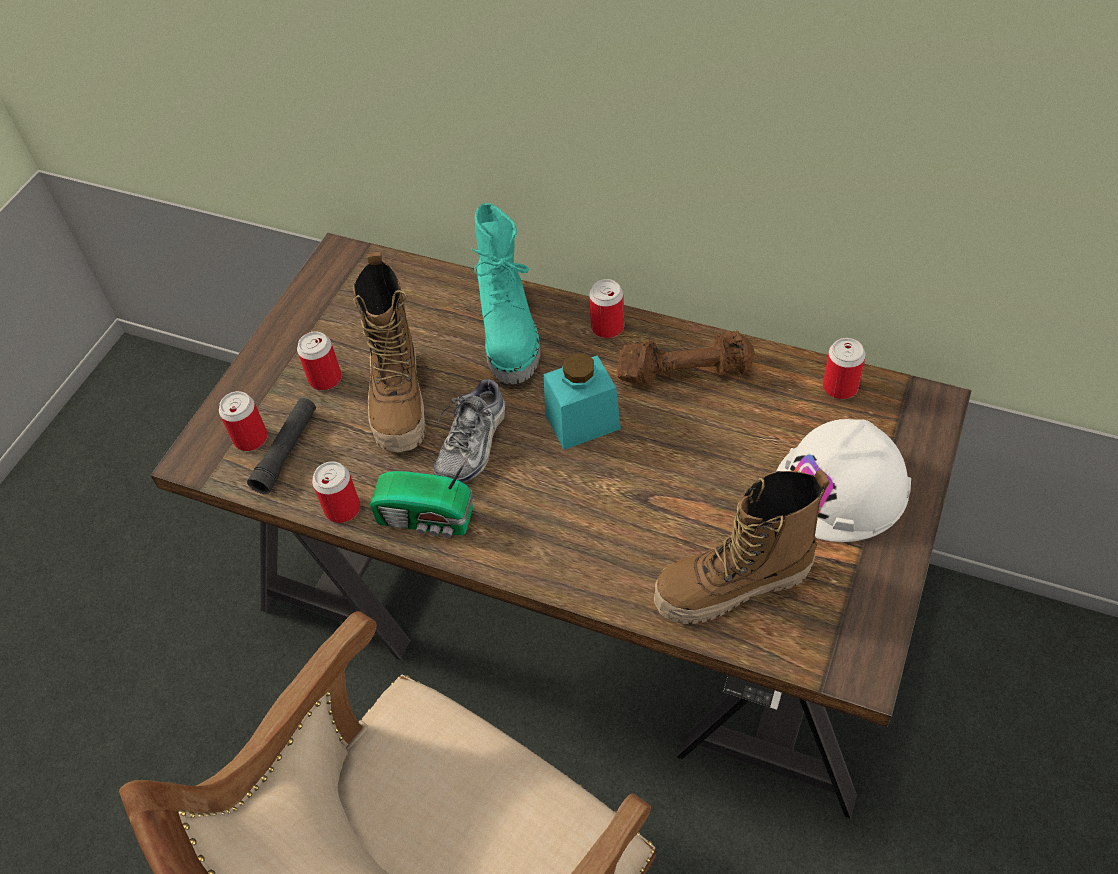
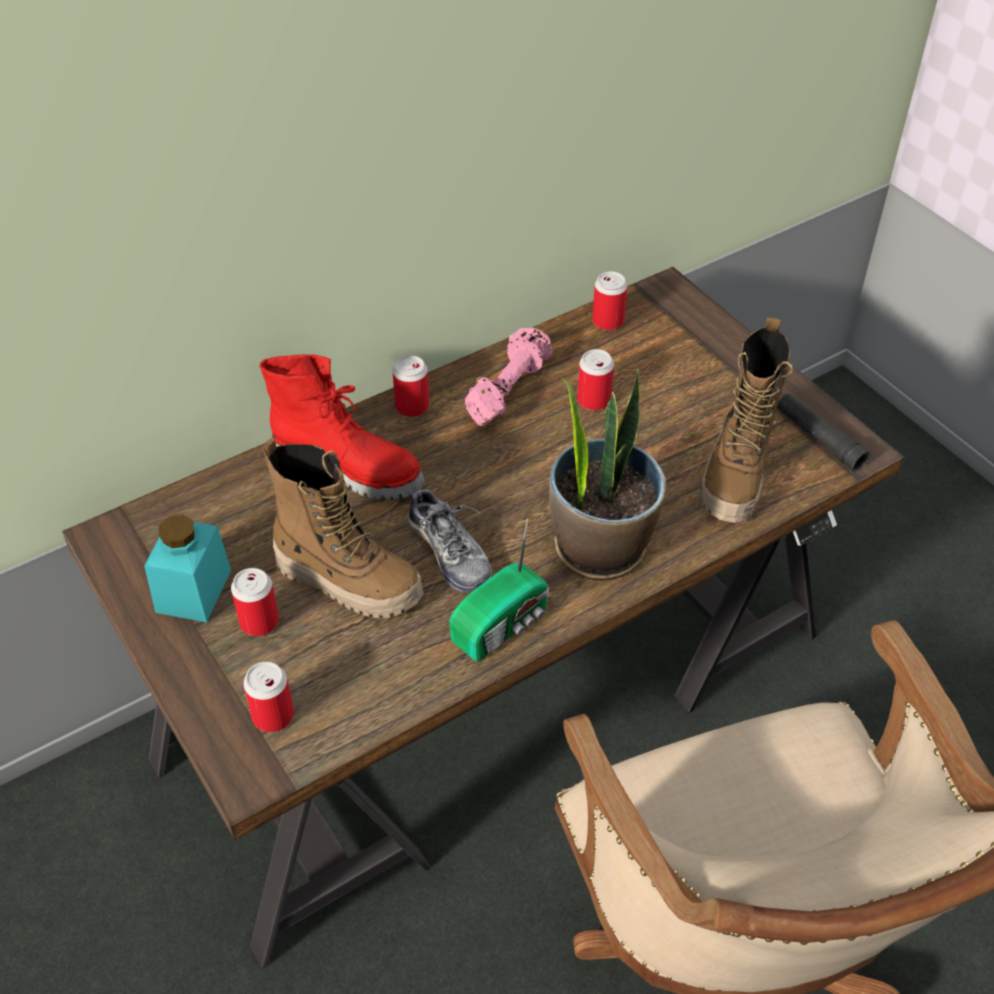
camera: 60 degrees left, 5 degrees down
black flashlight [247,398,316,494] -> black flashlight moved to [777,394,870,472]
can [312,461,360,523] -> can moved to [577,349,614,411]
turquoise boot [471,203,540,384] -> red boot [259,354,424,500]
turquoise jar [544,353,621,450] -> turquoise jar moved to [144,515,231,622]
brown dumbbell [617,331,755,383] -> pink dumbbell [465,328,552,426]
white hard hat [777,419,911,542] -> none
none -> potted plant [549,369,666,581]

